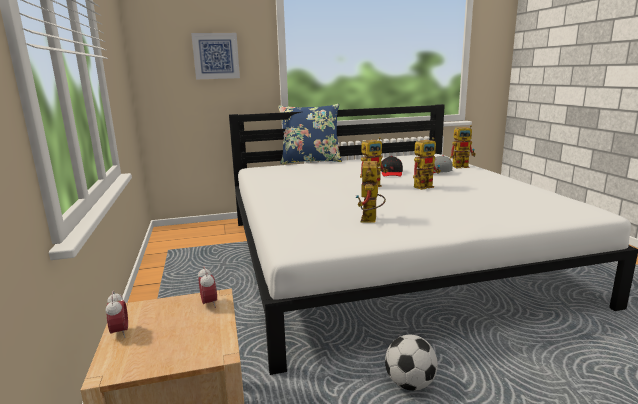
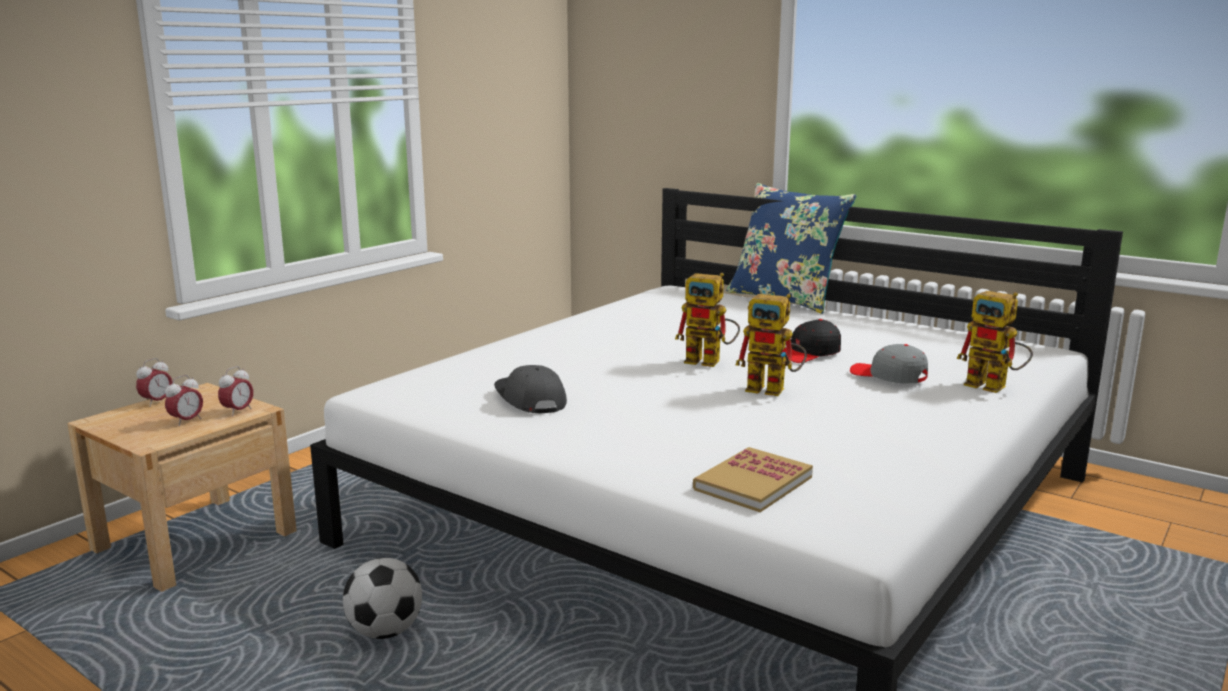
camera: 50 degrees right, 0 degrees up
picture [191,33,240,79] -> none
toy robot [356,161,386,223] -> grey cap [494,365,567,414]
none -> alarm clock [165,375,203,426]
none -> book [693,447,813,512]

